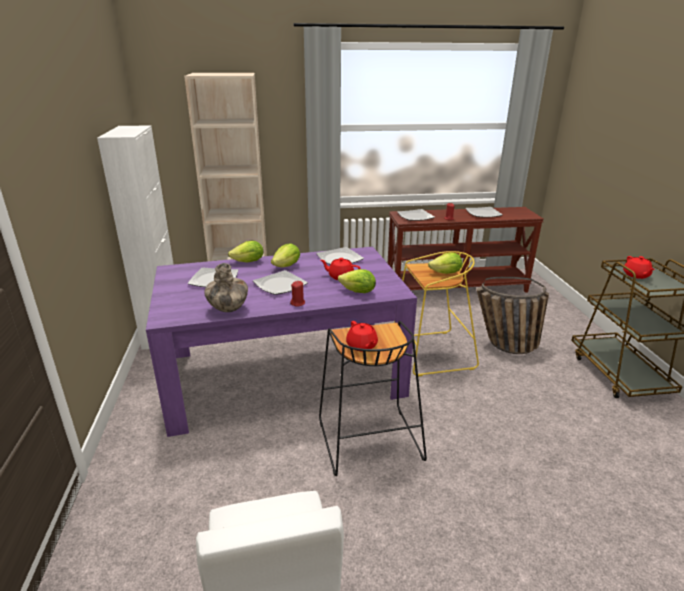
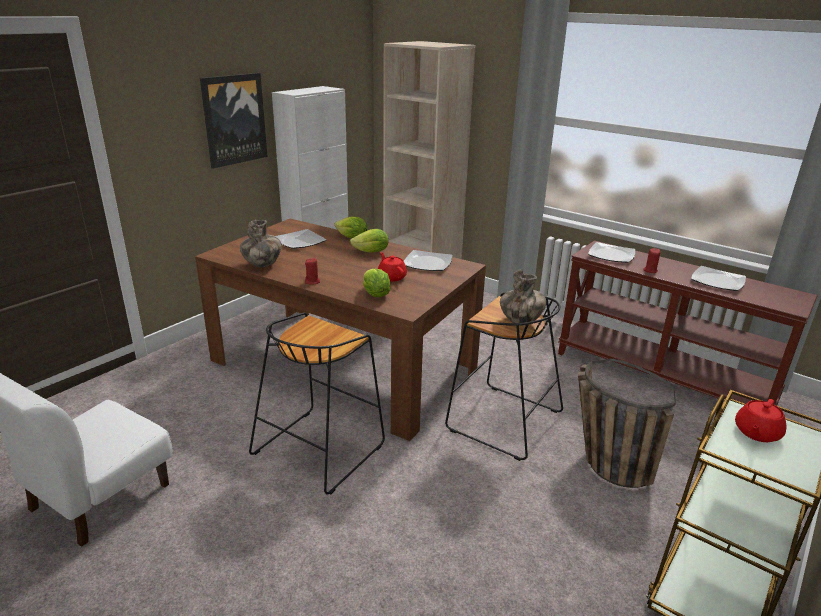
camera: 45 degrees right, 0 degrees up
purple dining table [146,247,417,437] -> brown dining table [195,219,486,441]
plate [253,270,308,295] -> none
red teapot [346,321,378,351] -> none
yellow stool [394,251,479,376] -> black stool [445,293,563,461]
lettuce [428,253,463,274] -> vase [500,269,546,323]
none -> picture [200,73,268,169]

